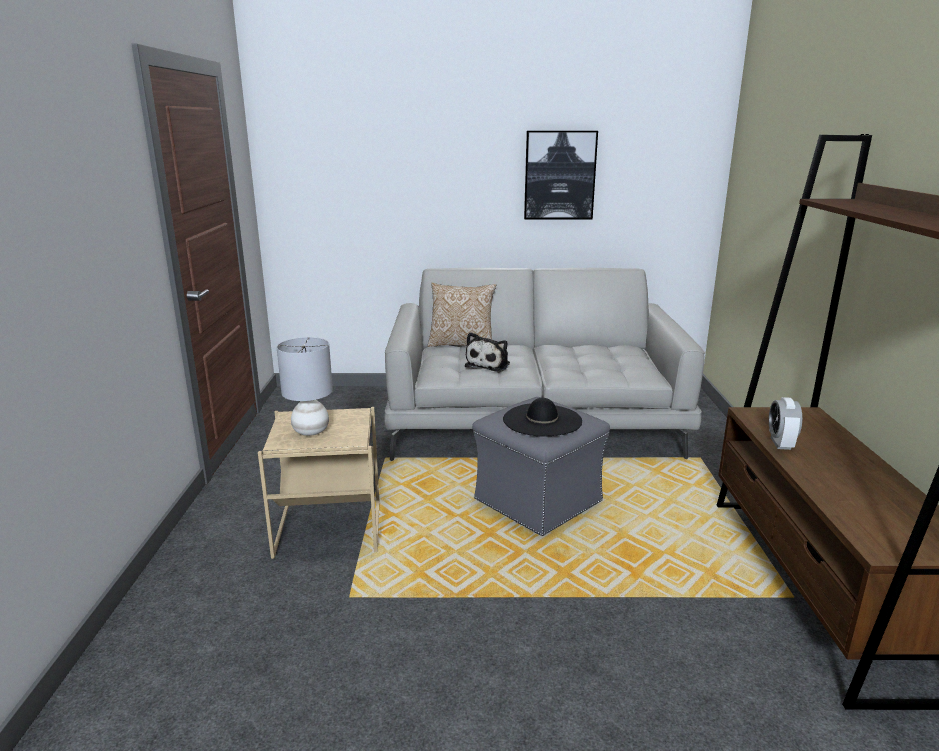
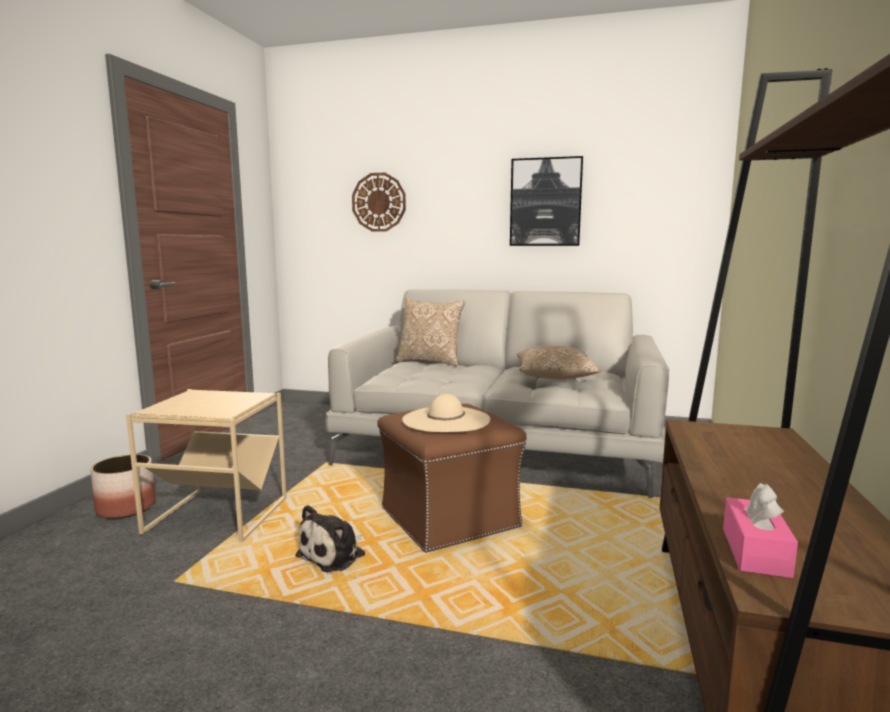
camera: 15 degrees right, 10 degrees down
grey table lamp [277,337,333,436] -> none
plush toy [465,332,510,371] -> plush toy moved to [295,505,365,572]
grey ottoman [472,397,610,536] -> brown ottoman [377,404,527,553]
black hat [503,397,582,436] -> beige hat [402,394,490,432]
alarm clock [769,397,802,450] -> none
none -> planter [90,454,156,519]
none -> wall clock [352,173,406,232]
none -> pillow [517,345,601,379]
none -> pink tissue box [723,483,798,578]

